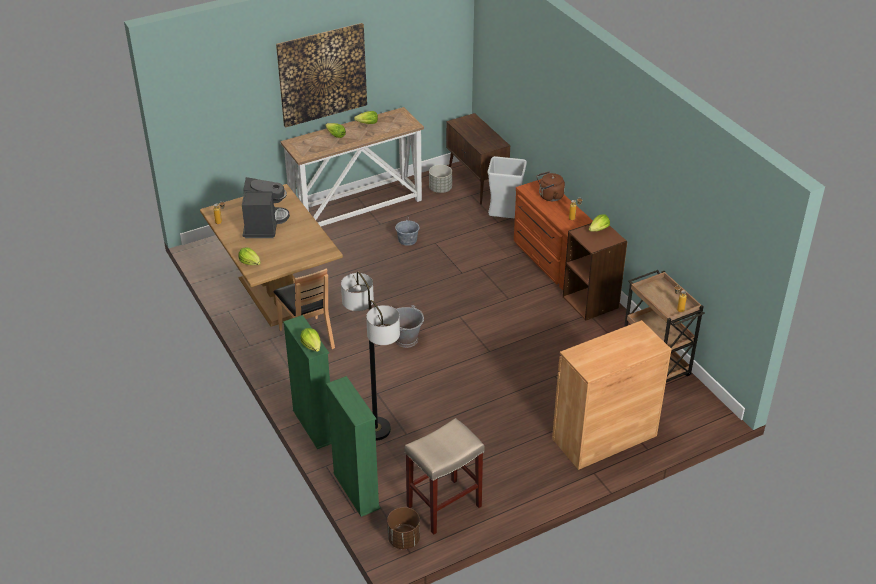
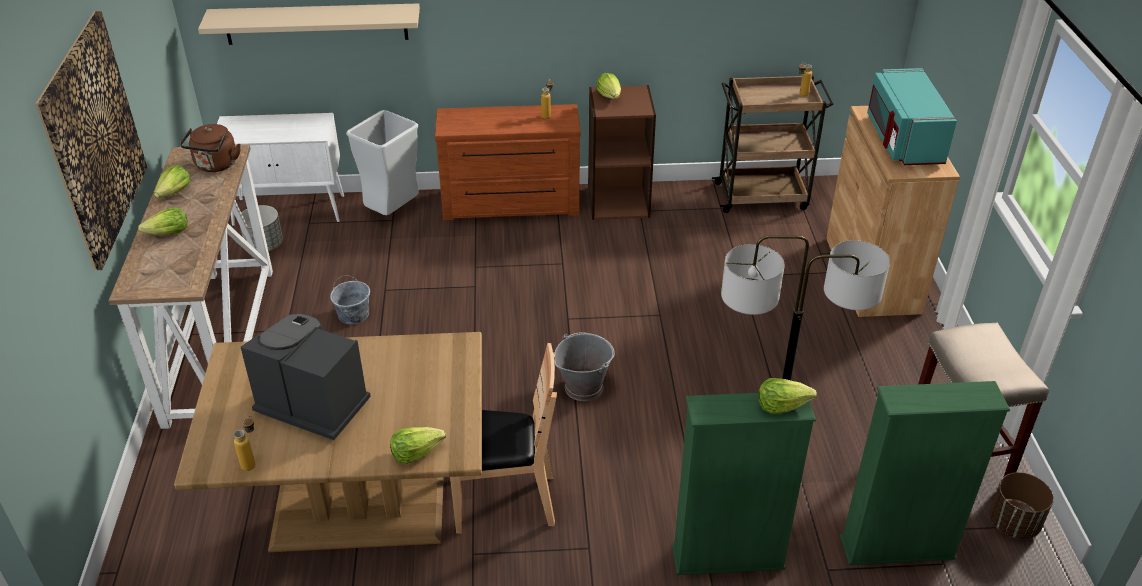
camera: 65 degrees left, 0 degrees up
brown cabinet [446,113,510,205] -> white cabinet [217,113,344,226]
brown kettle [536,171,565,201] -> brown kettle moved to [180,124,241,172]
none -> beige shelf [198,4,420,45]
none -> turquoise microwave [867,68,957,165]

